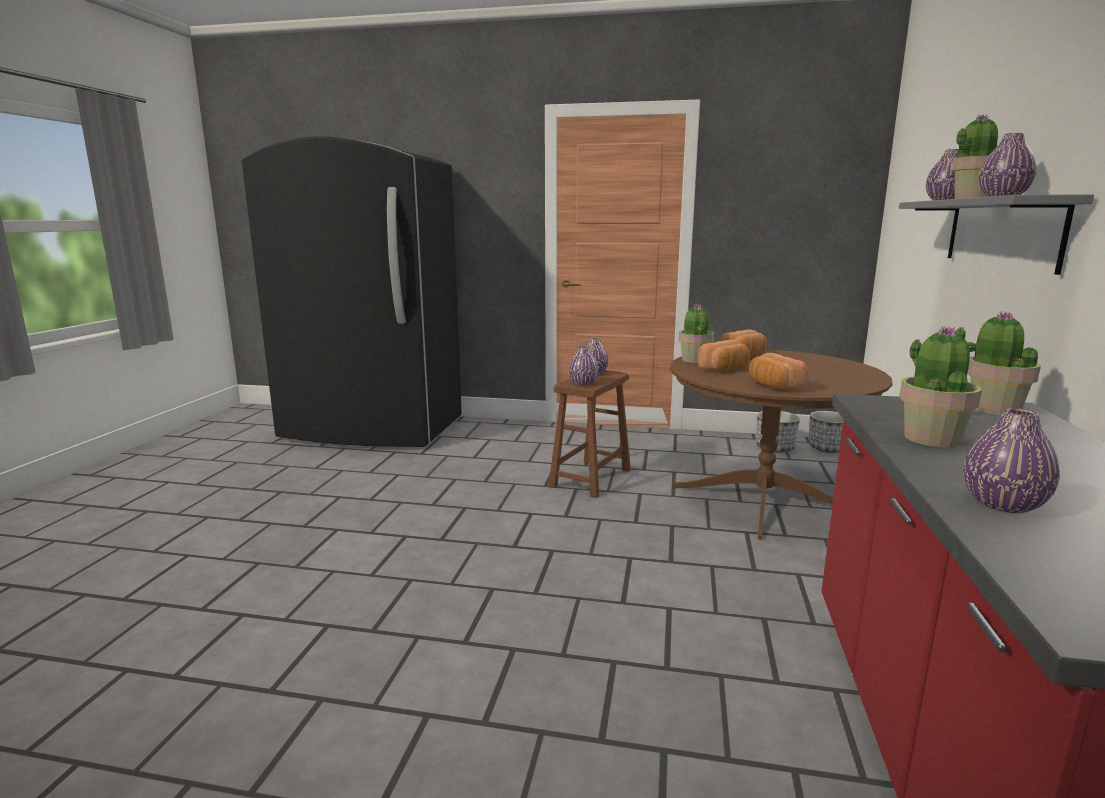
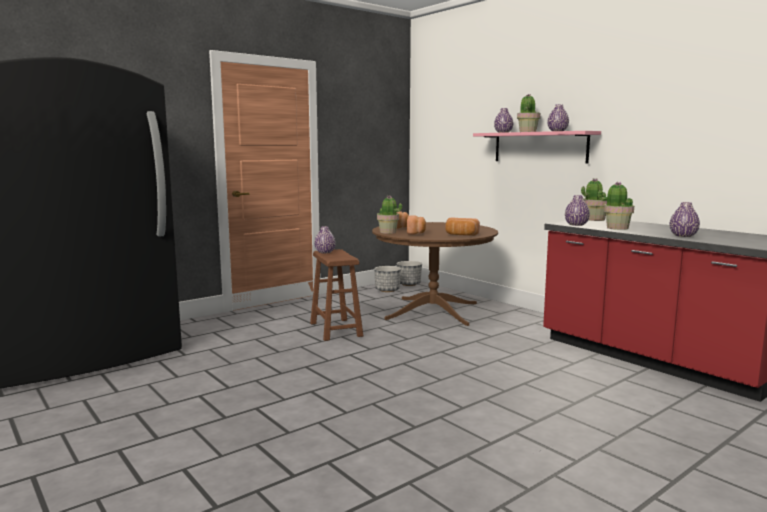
camera: 50 degrees left, 5 degrees down
purple vase [568,346,599,386] -> purple vase moved to [565,195,590,226]
grey shelf [899,194,1094,275] -> pink shelf [473,131,601,164]

